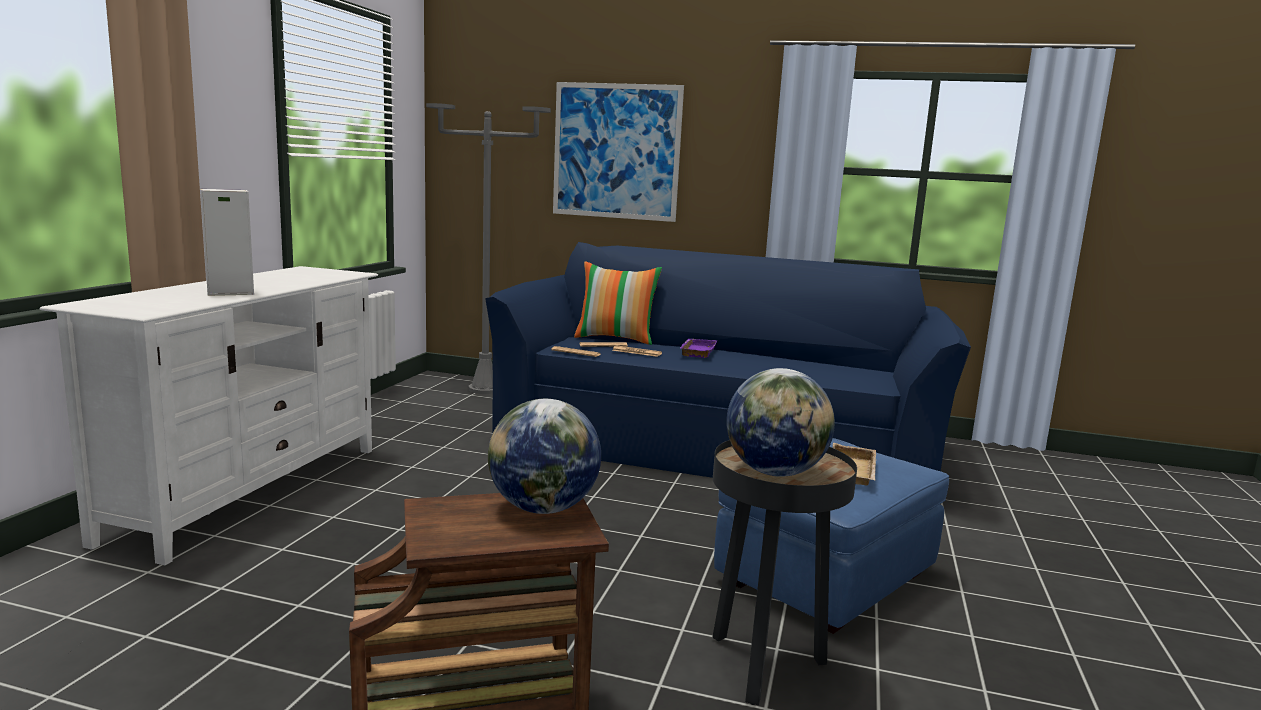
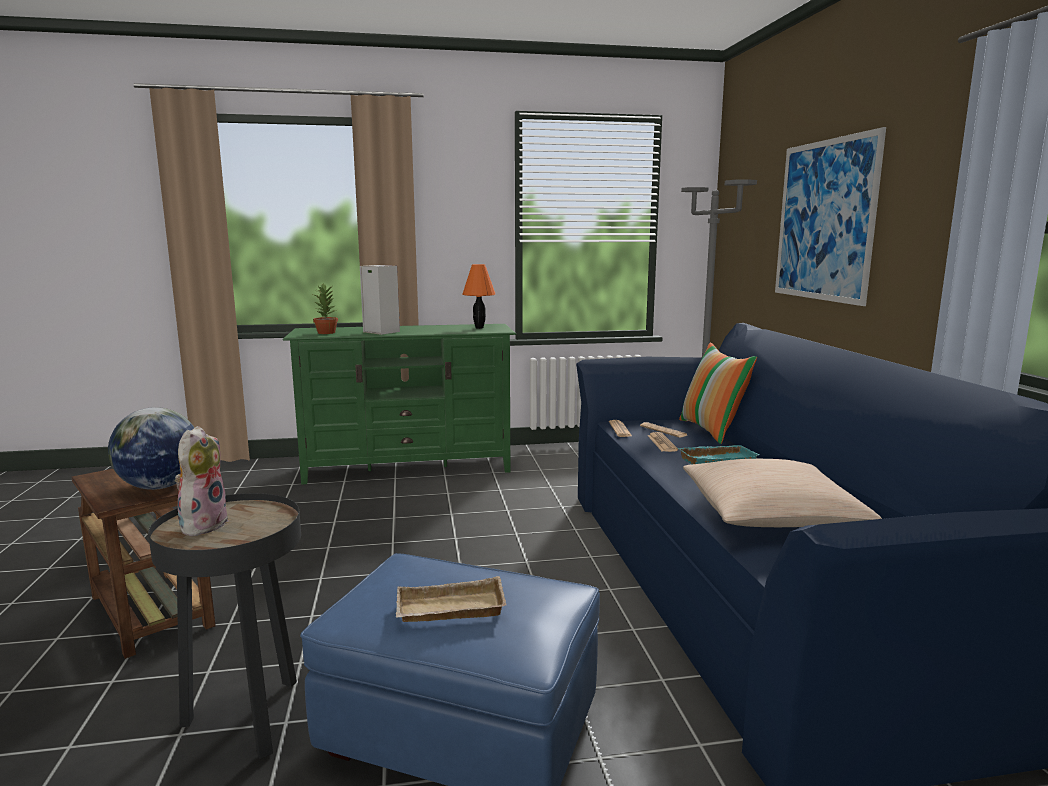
camera: 65 degrees right, 0 degrees up
white tv stand [39,266,378,565] -> green tv stand [283,324,516,485]
purple tray [680,339,717,358] -> turquoise tray [678,445,760,464]
globe [726,368,835,477] -> plush toy [175,426,230,536]
none -> potted plant [313,283,338,334]
none -> orange table lamp [462,264,495,329]
none -> beige pillow [683,459,882,527]

